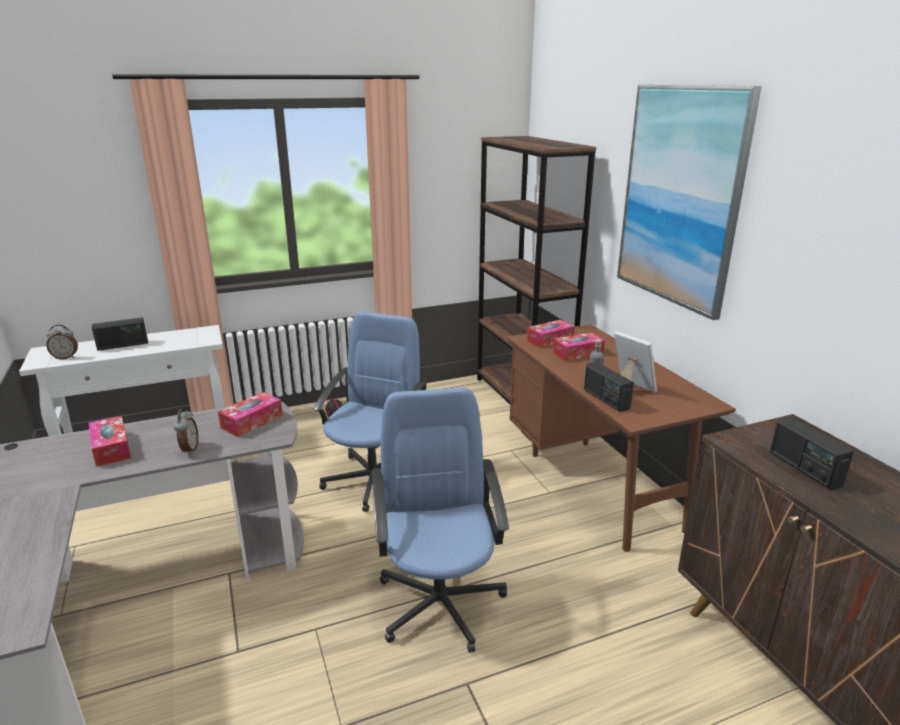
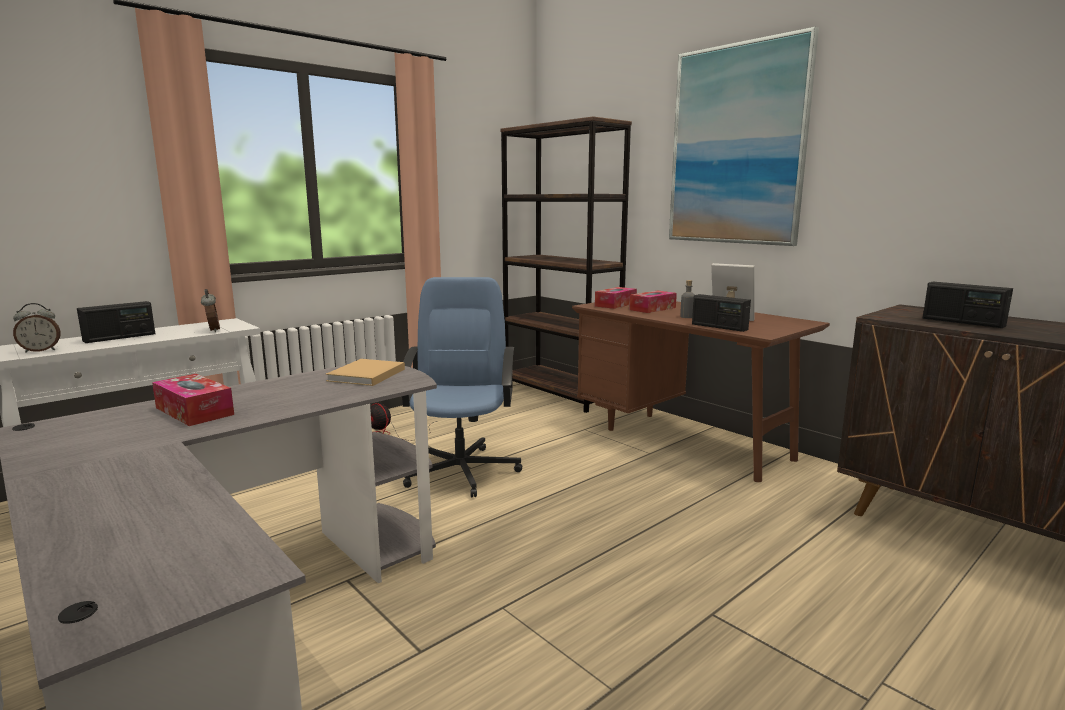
camera: 20 degrees left, 10 degrees down
alarm clock [173,409,199,455] -> alarm clock moved to [201,289,220,332]
tissue box [218,392,283,437] -> beige book [326,359,405,386]
blue office chair [372,387,509,653] -> none

